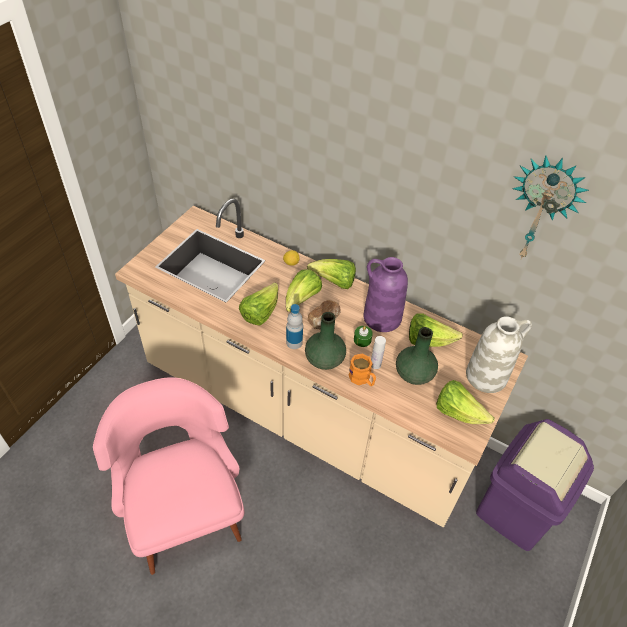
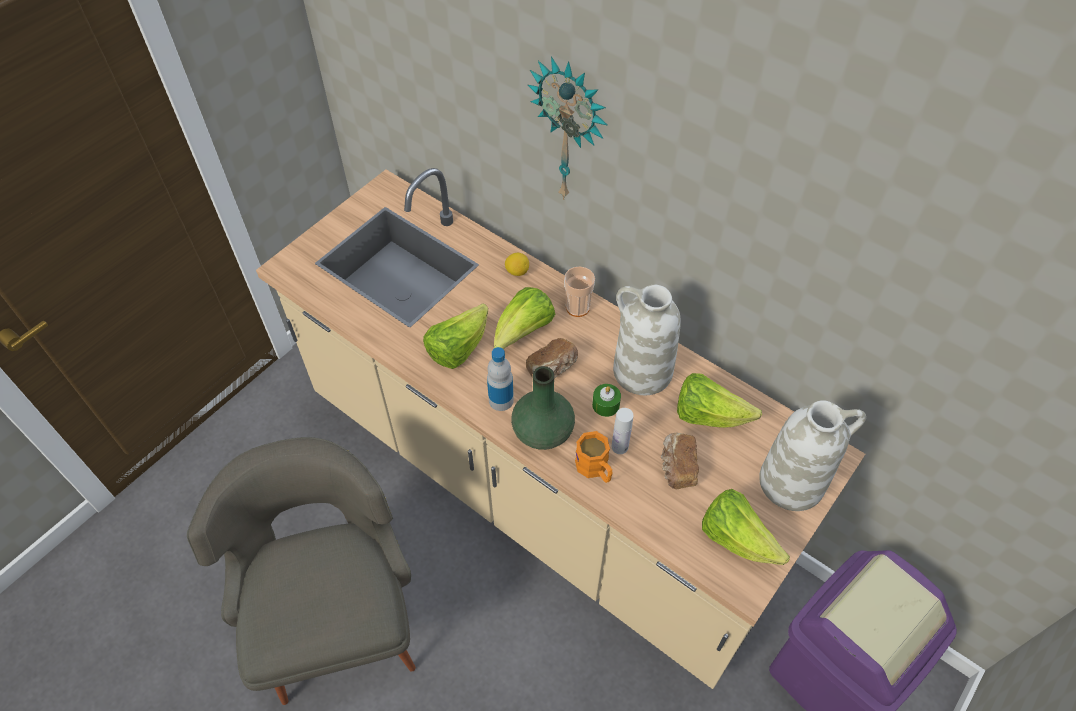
camera: 10 degrees right, 5 degrees up
pink chair [93,377,244,575] -> grey chair [187,437,416,705]
lettuce [307,259,356,289] -> cup [564,266,595,317]
purple vase [363,257,408,332] -> white vase [613,285,681,395]
green vase [396,327,438,385] -> bread [661,433,699,489]
wall clock [512,155,589,259] -> wall clock moved to [528,56,607,200]

